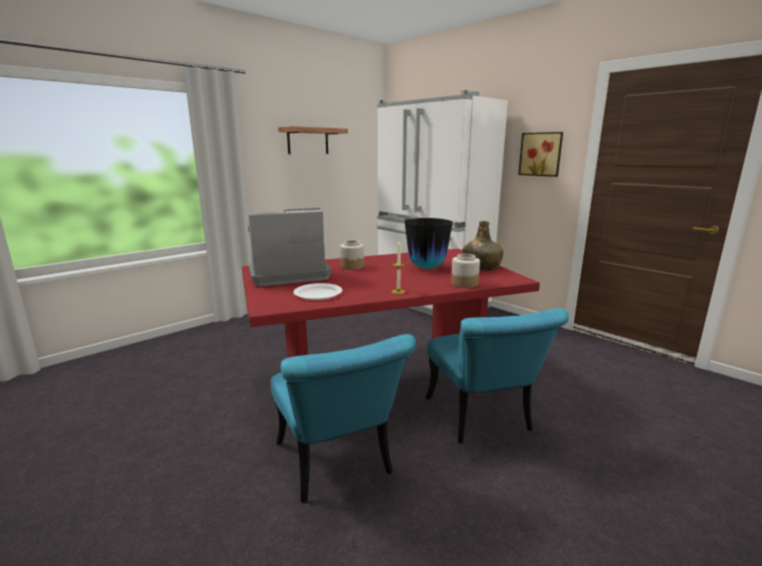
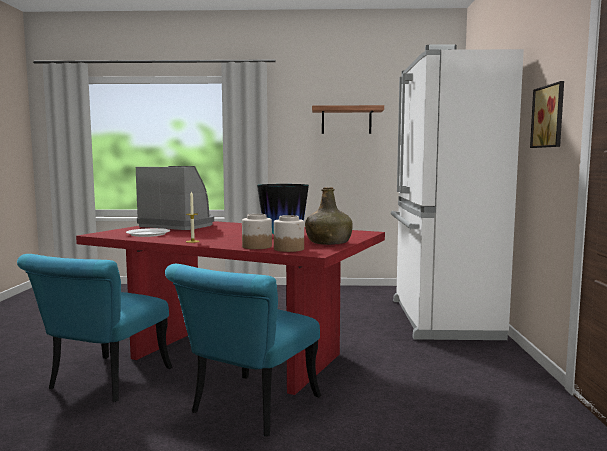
camera: 45 degrees right, 10 degrees down
jar [340,240,364,270] -> jar moved to [274,215,304,252]

